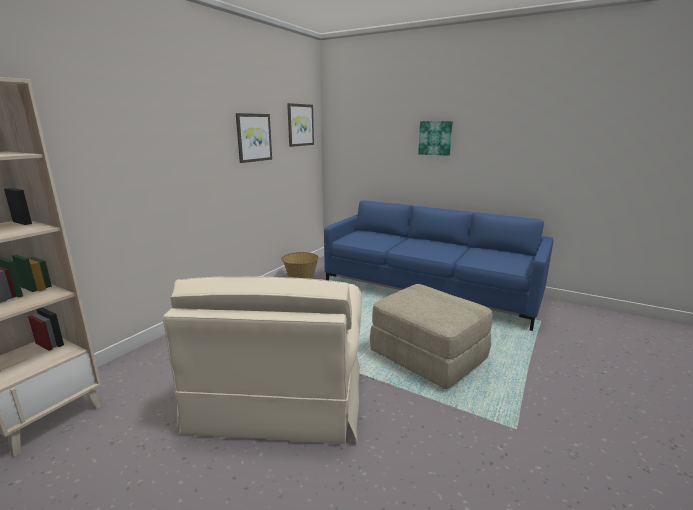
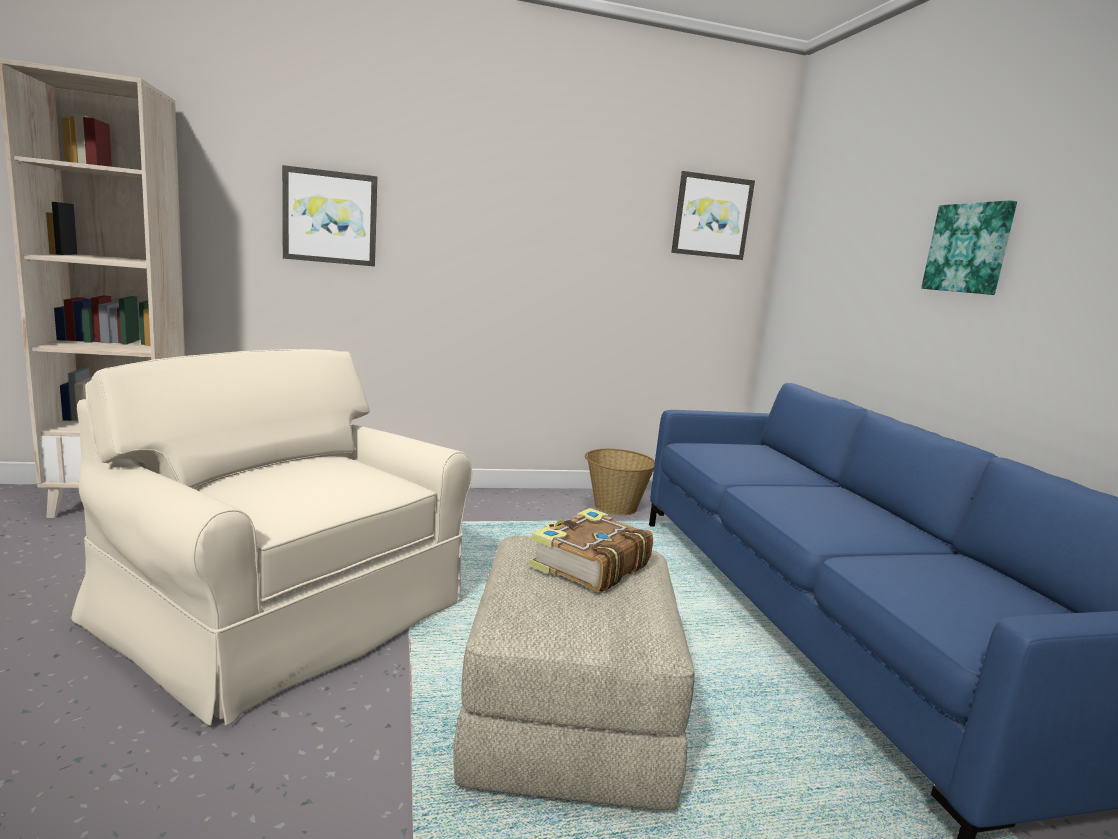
camera: 45 degrees right, 5 degrees down
beige armchair [163,276,362,444] -> beige armchair turned 75 degrees clockwise [71,349,472,726]
picture [236,113,272,163] -> picture moved to [282,165,377,266]
none -> book [529,508,653,592]

